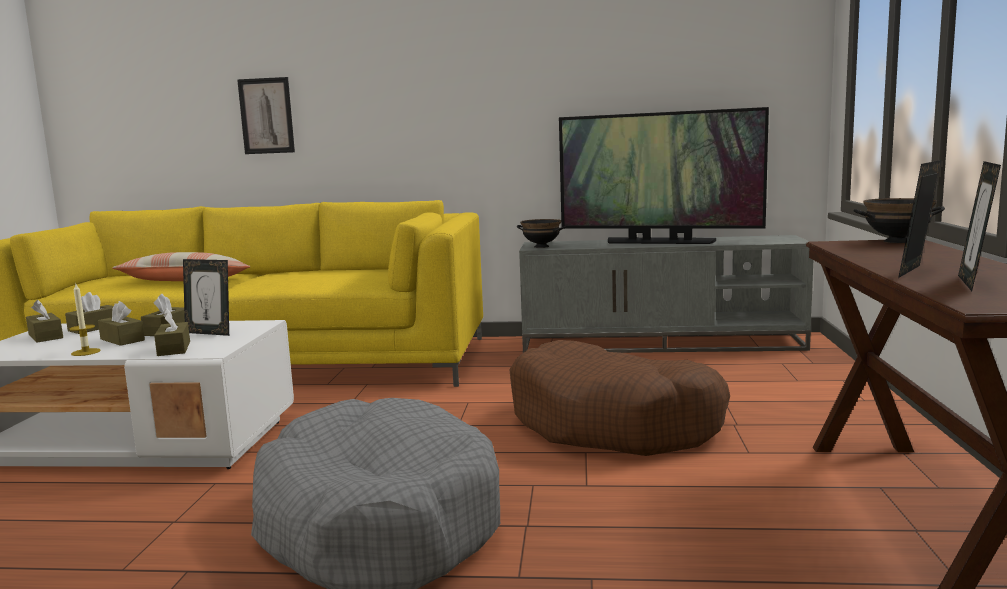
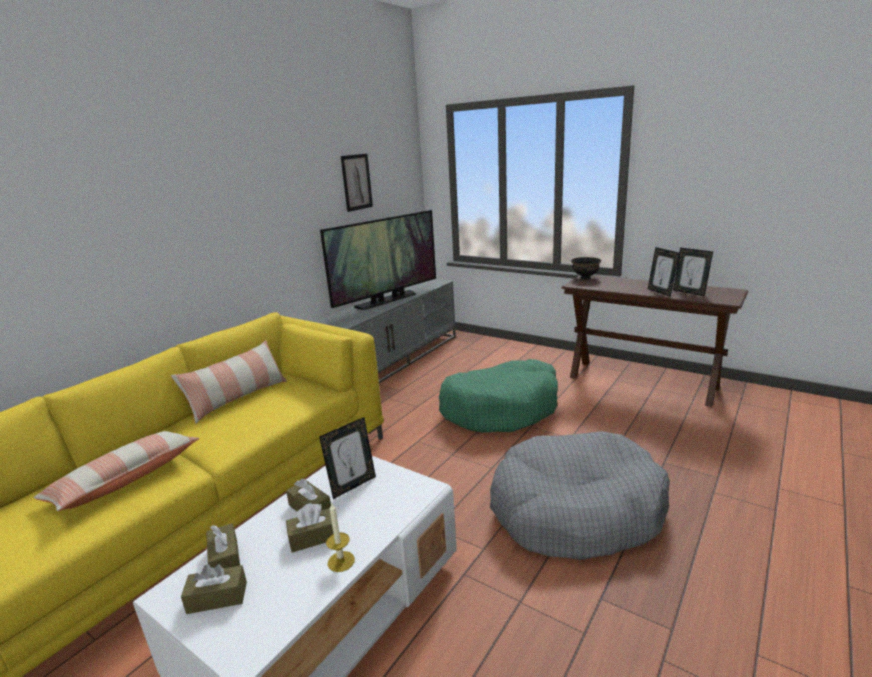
camera: 60 degrees left, 10 degrees up
brown tissue box [154,308,190,356] -> none
picture [237,77,295,154] -> picture moved to [341,154,373,212]
brown dog bed [509,340,730,456] -> green dog bed [439,359,558,433]
black bowl [517,219,566,248] -> none
none -> pillow [171,340,287,423]

